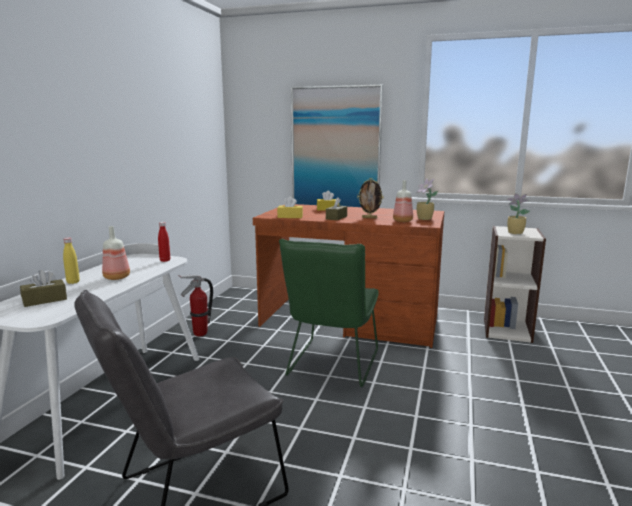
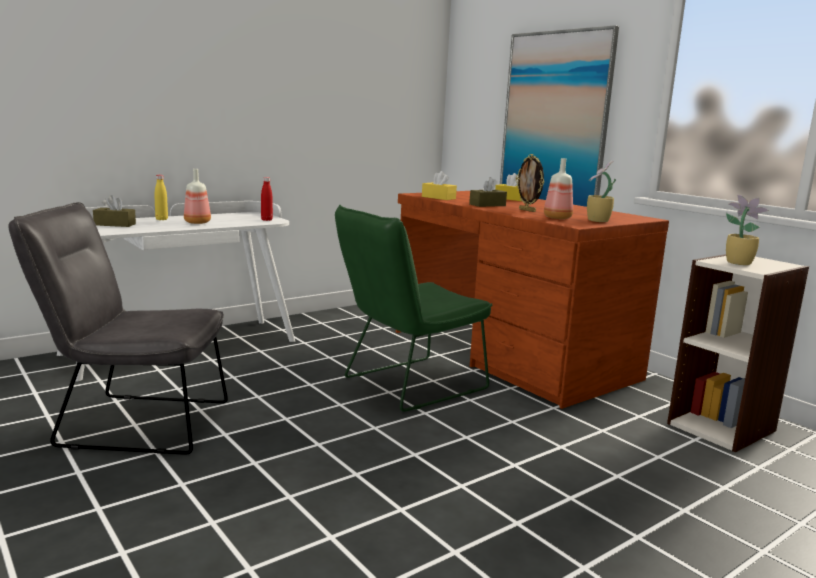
camera: 35 degrees right, 0 degrees up
fire extinguisher [178,274,213,336] -> none

